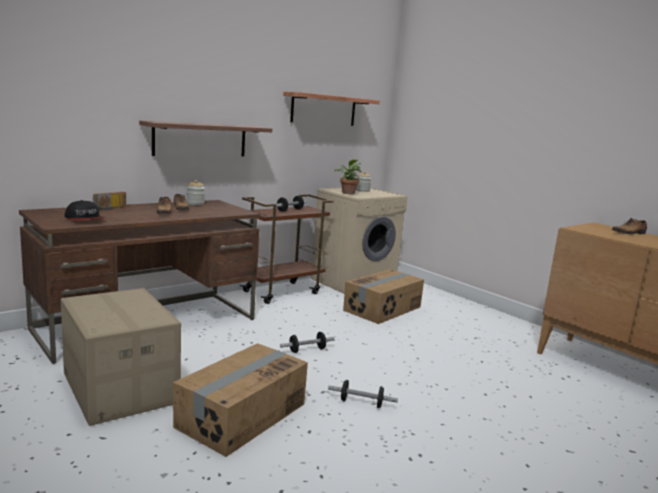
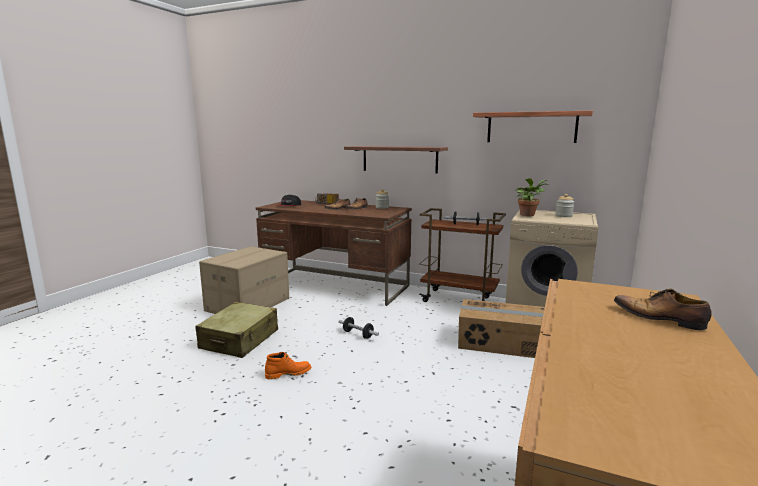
camera: 65 degrees right, 0 degrees up
cardboard box [173,343,308,457] -> beige suitcase [195,302,278,358]
dumbbell [328,380,398,408] -> orange boot [265,352,311,380]

